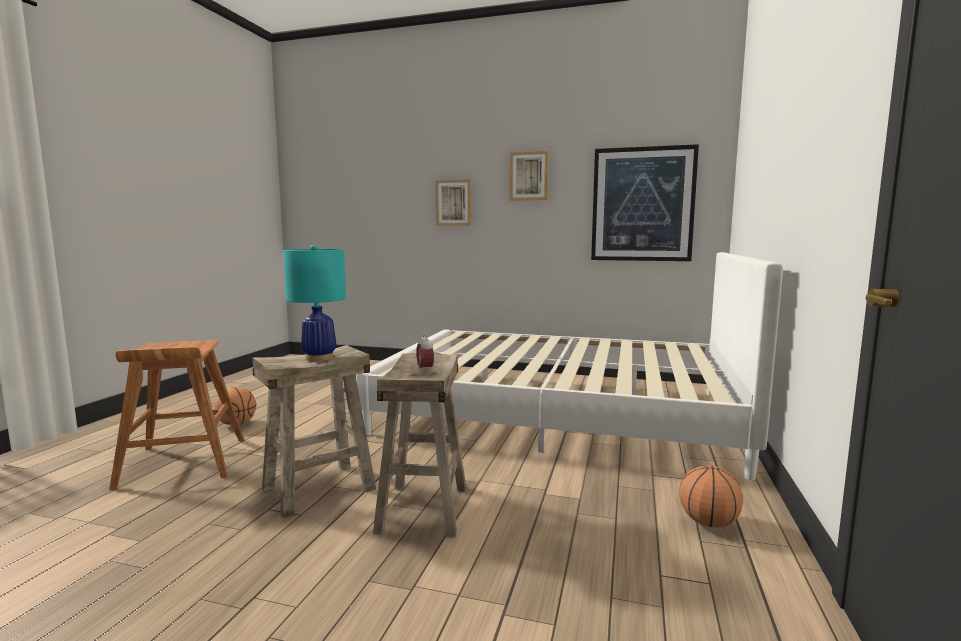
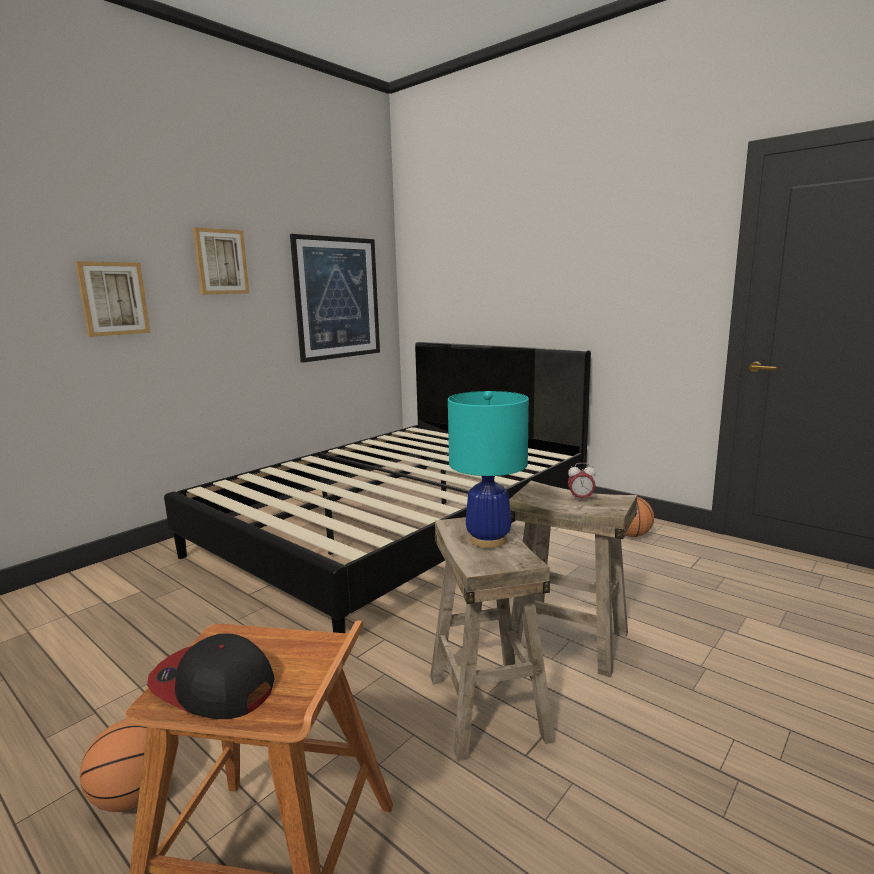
camera: 65 degrees left, 5 degrees up
white bed [356,252,783,480] -> black bed [164,342,591,633]
none -> cap [147,633,274,719]

